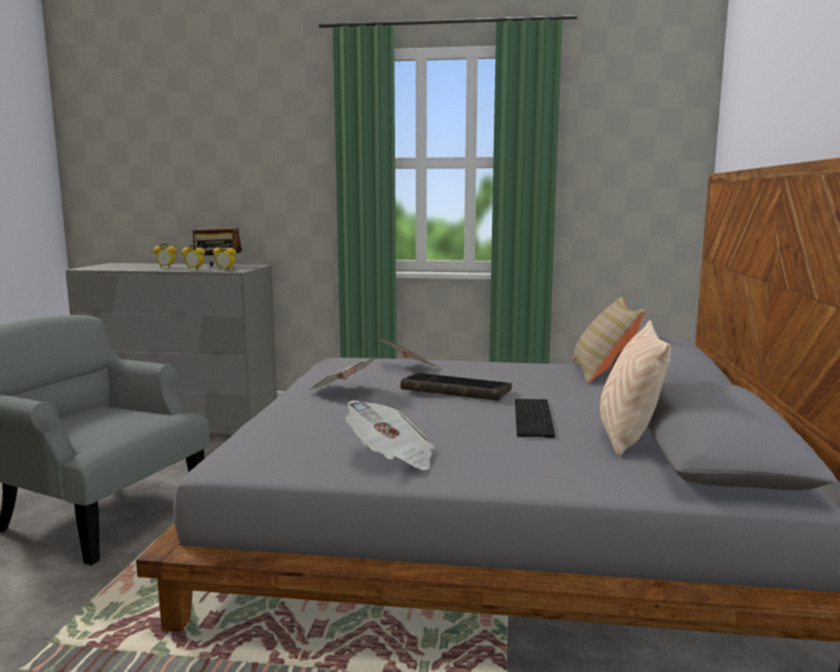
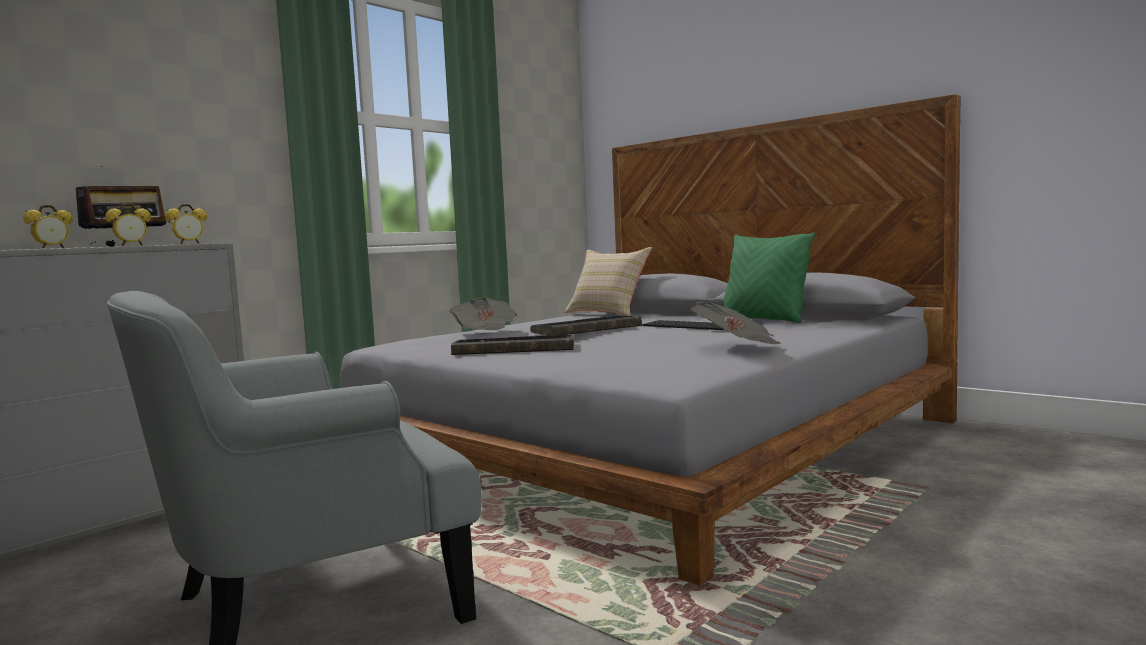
camera: 55 degrees left, 5 degrees down
newspaper [309,357,376,390] -> keyboard [451,335,574,355]
beige pillow [600,320,671,456] -> green pillow [724,232,815,323]

